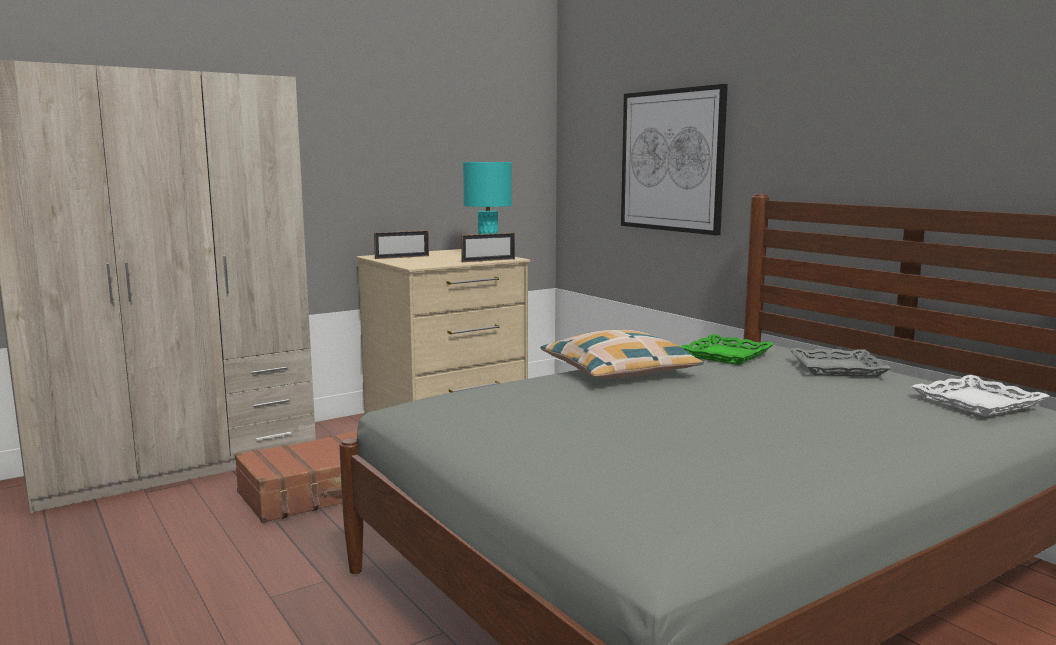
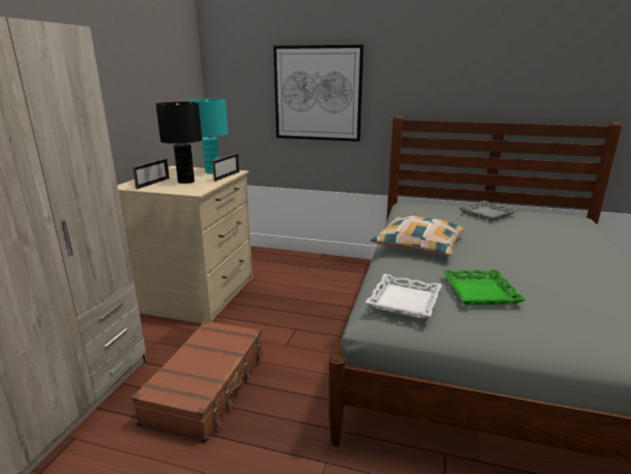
camera: 40 degrees left, 10 degrees up
green tray [681,334,774,365] -> green tray moved to [442,269,525,305]
white tray [911,375,1050,417] -> white tray moved to [365,274,442,319]
none -> black table lamp [156,102,202,184]

